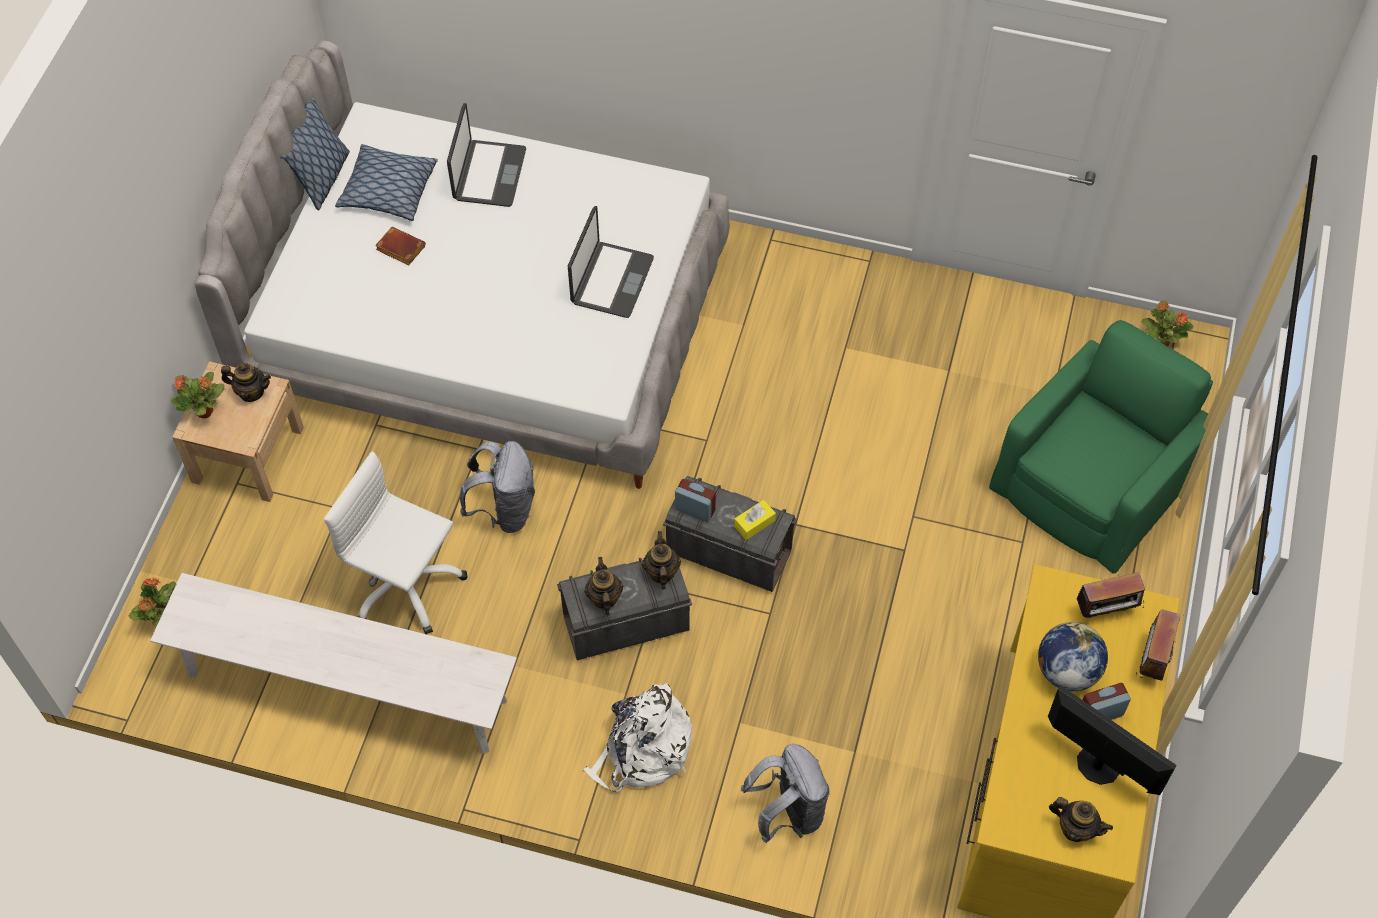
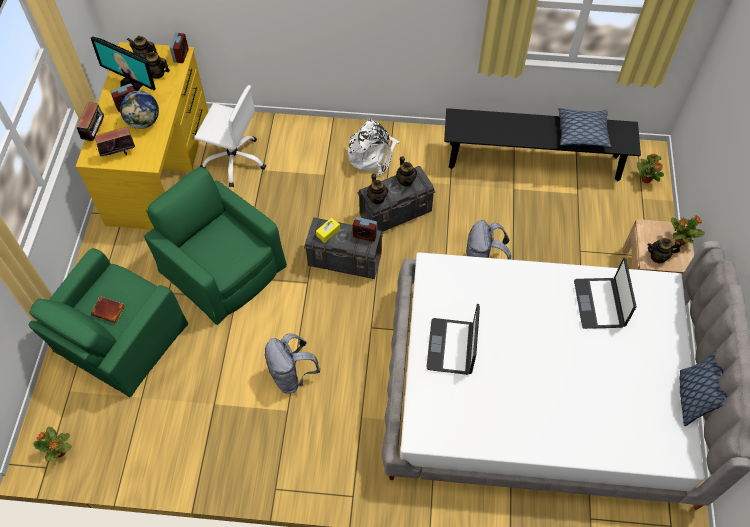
camera: 170 degrees right, 0 degrees up
white bench [150,573,517,754] -> black bench [444,108,641,181]
white office chair [324,451,468,634] -> white office chair moved to [194,85,266,187]
pillow [335,144,438,221] -> pillow moved to [558,108,611,148]
brown book [375,227,426,265] -> brown book moved to [91,296,125,323]
laptop [447,103,526,207] -> laptop moved to [574,258,636,329]
grey backpack [741,743,830,843] -> grey backpack moved to [265,333,320,394]
none -> teapot [139,51,170,79]
none -> green armchair [144,167,287,325]
none -> alarm clock [170,33,189,63]

